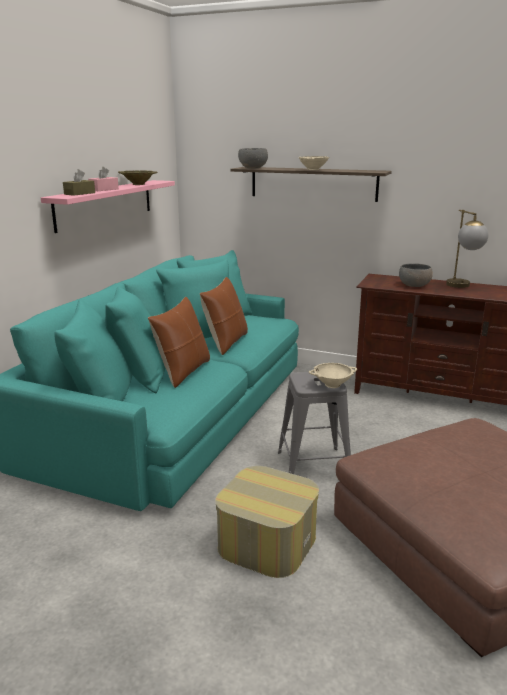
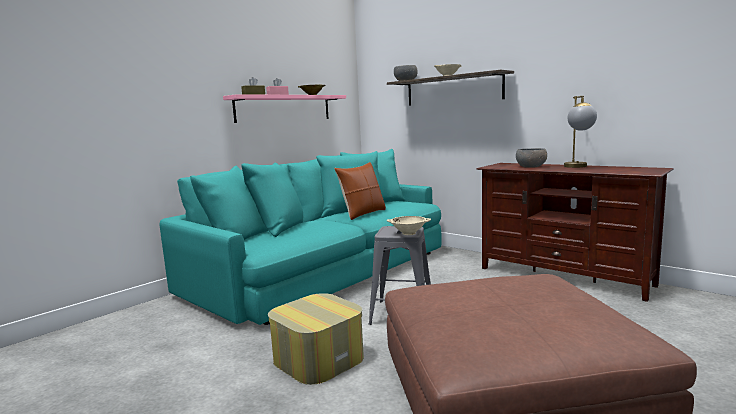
camera: 20 degrees right, 10 degrees down
brown pillow [148,297,210,388] -> none

